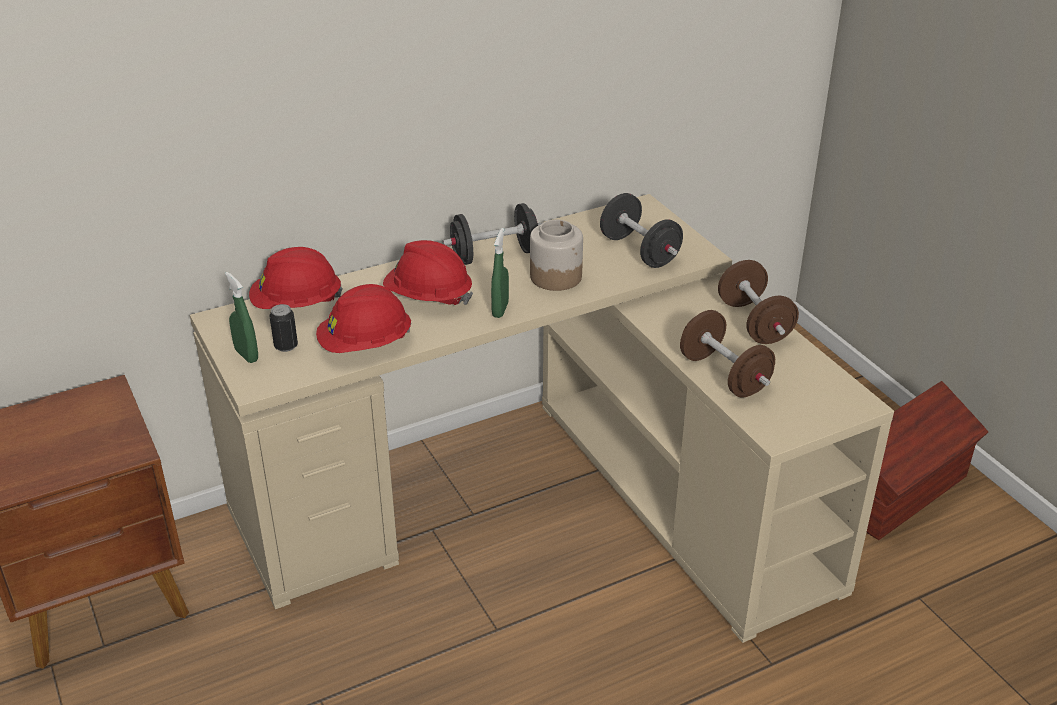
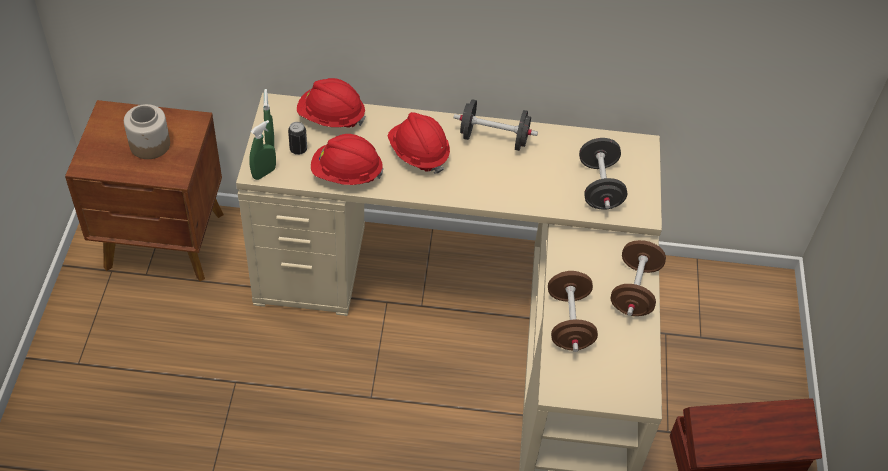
camera: 30 degrees right, 15 degrees up
green spray bottle [491,228,509,318] -> green spray bottle moved to [249,120,276,180]
jar [530,220,583,291] -> jar moved to [124,104,170,159]

